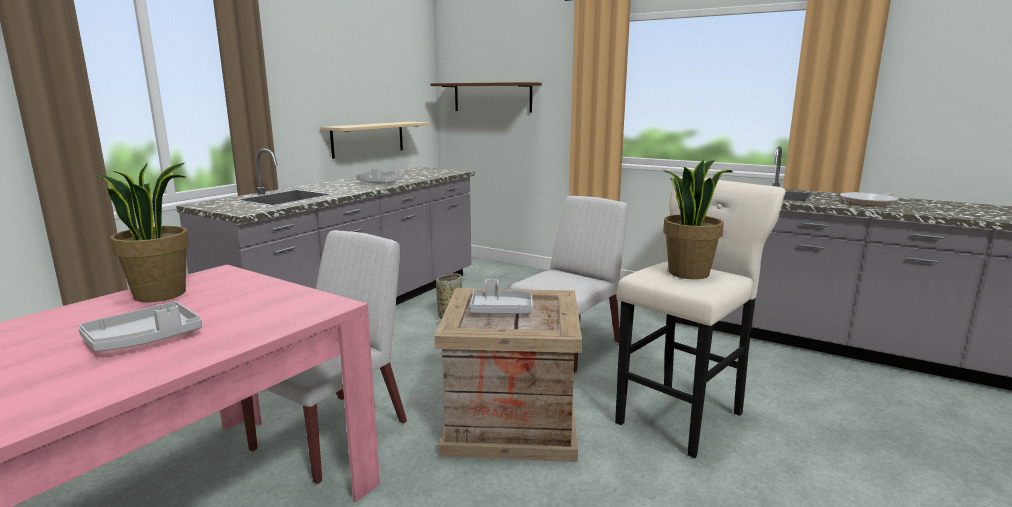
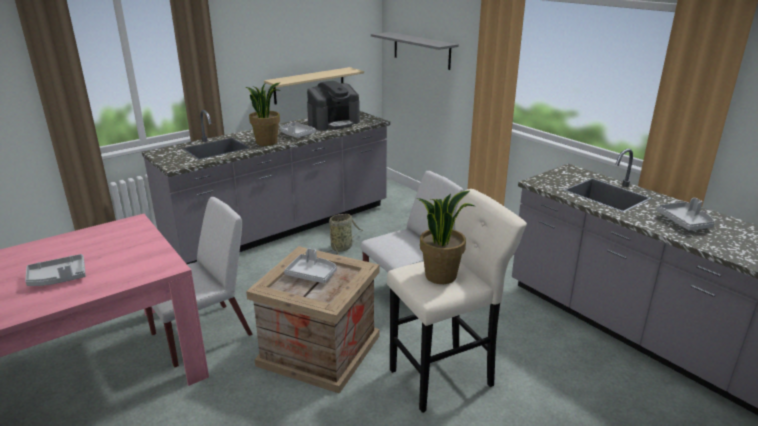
camera: 20 degrees right, 10 degrees up
potted plant [96,162,190,302] -> potted plant moved to [246,82,281,146]
brown shelf [431,82,542,113] -> grey shelf [371,32,459,70]
frying pan [840,192,898,206] -> grey tray [657,198,715,230]
none -> coffee machine [307,81,360,131]

